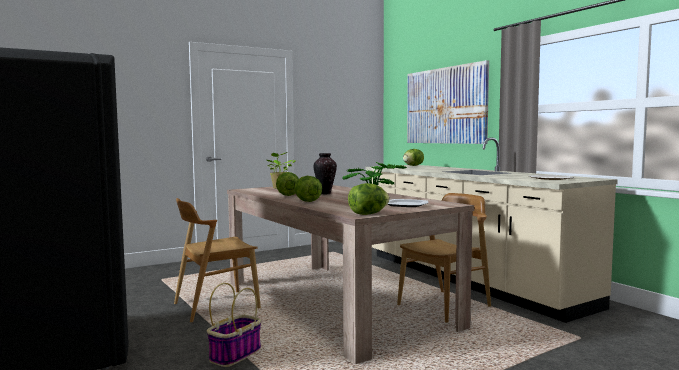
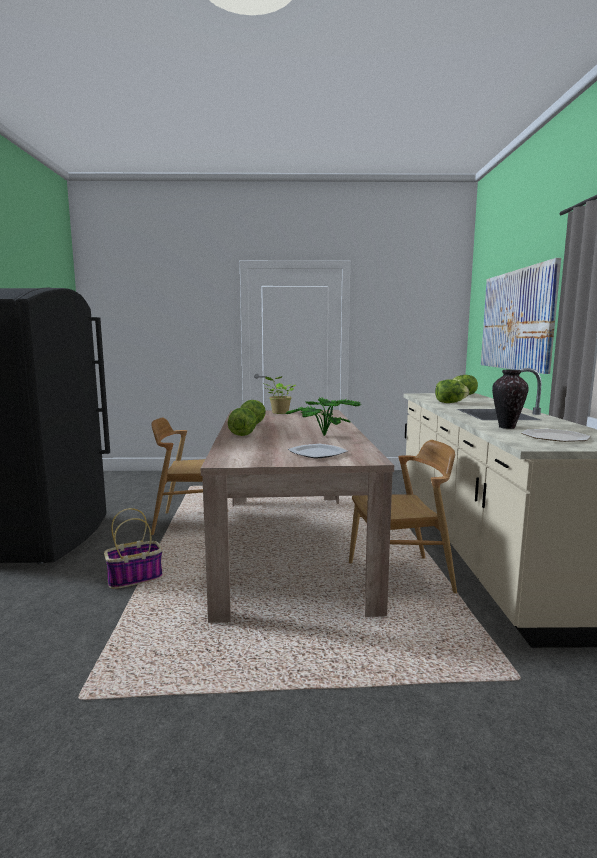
camera: 30 degrees right, 5 degrees up
vase [314,153,337,194] -> vase moved to [492,370,529,429]
lettuce [348,183,390,215] -> lettuce moved to [435,379,469,403]

